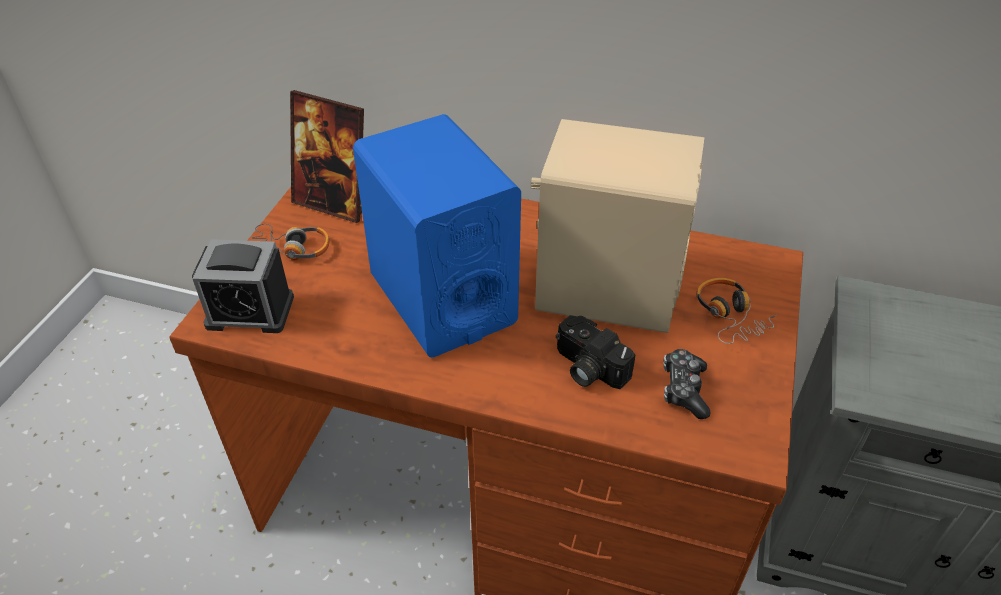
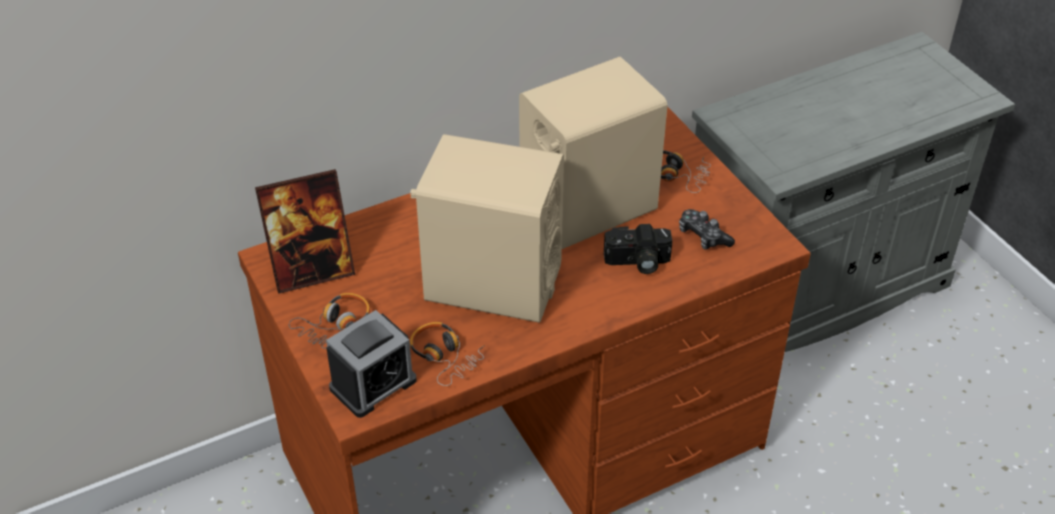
camera: 45 degrees left, 0 degrees up
blue speaker [353,114,521,357] -> beige speaker [410,134,564,323]
none -> headphones [410,322,485,386]

